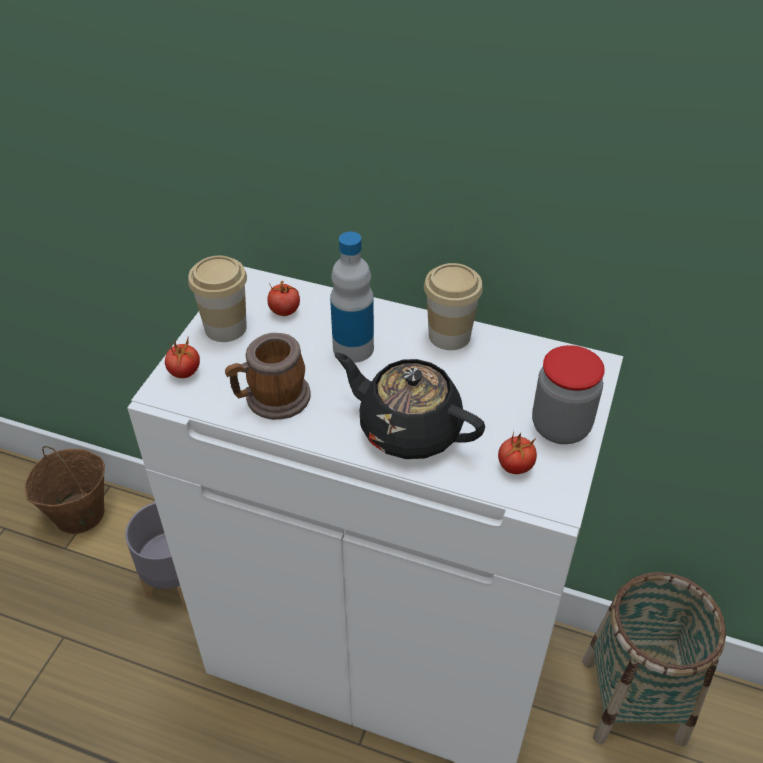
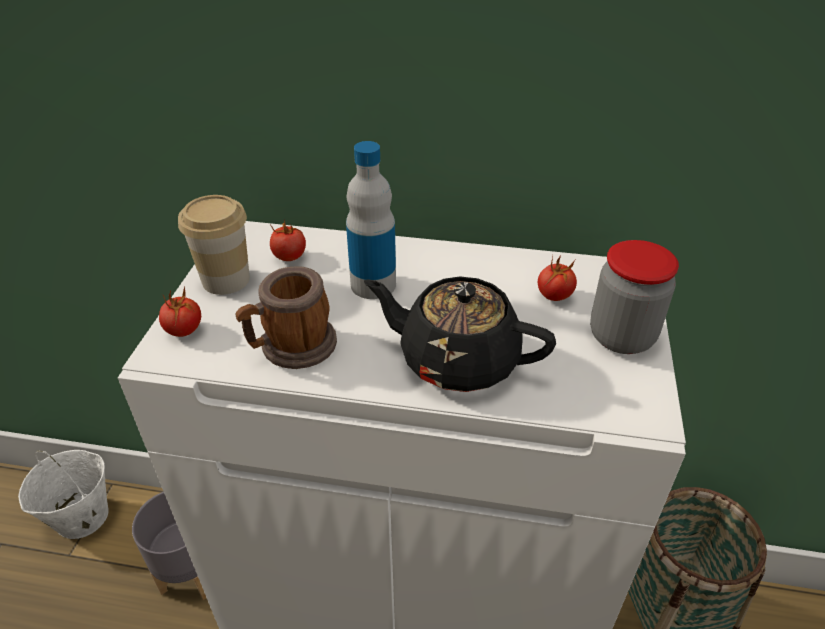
camera: 10 degrees left, 5 degrees down
brown bucket [24,446,105,534] -> white bucket [18,450,109,539]
cup [424,263,483,350] -> none
tomato [498,430,537,474] -> tomato moved to [538,256,577,301]

